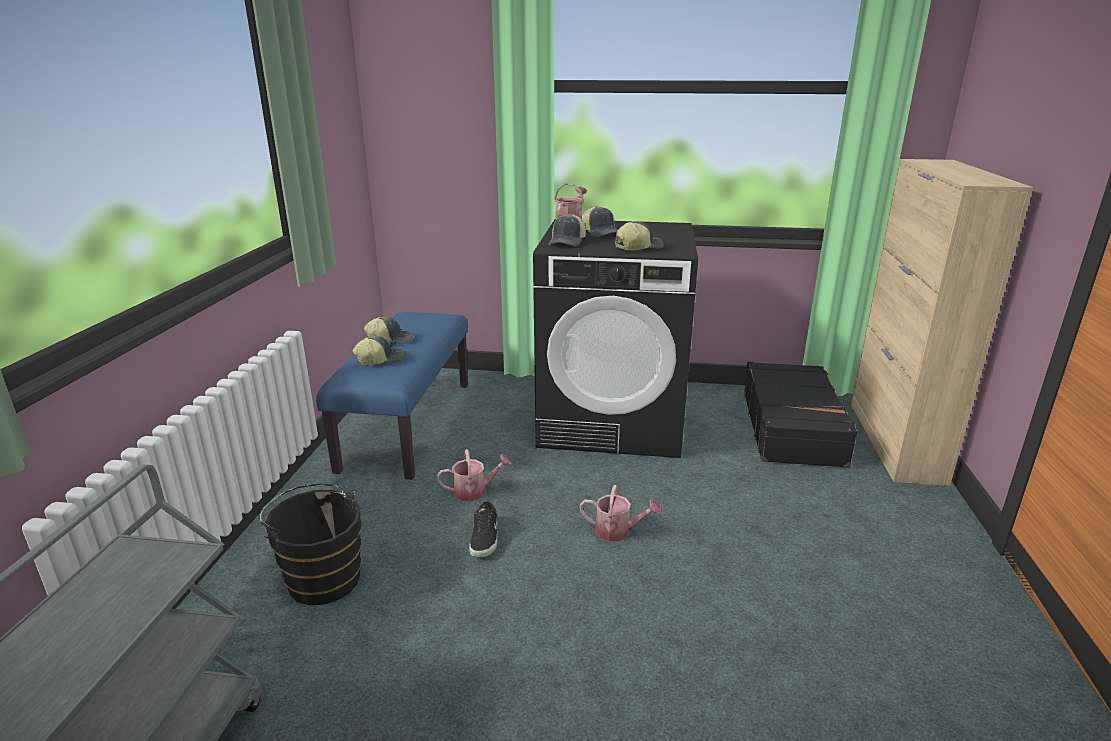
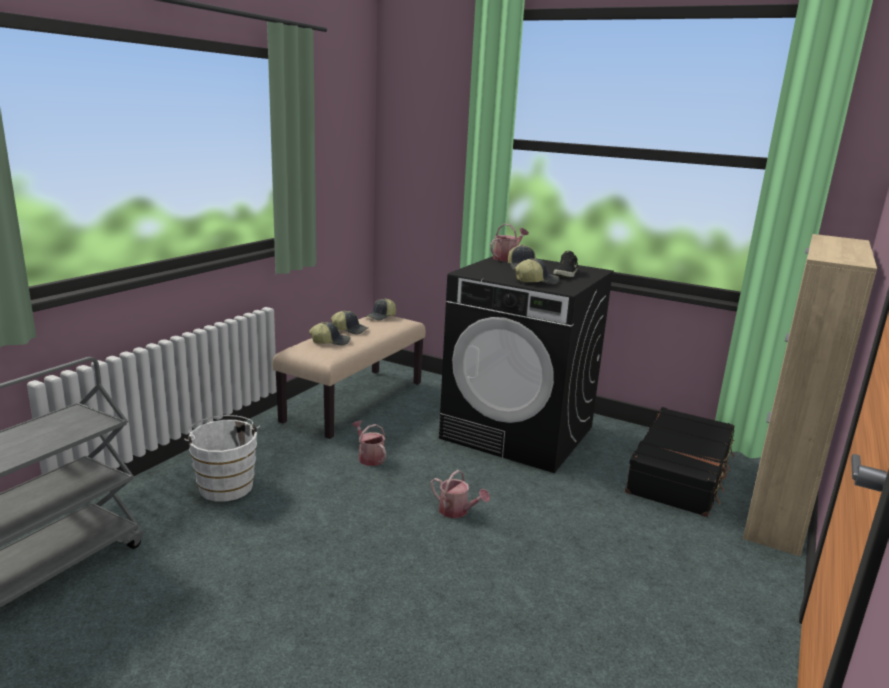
camera: 20 degrees right, 5 degrees down
black bucket [260,484,361,605] -> white bucket [184,415,260,502]
blue bench [316,312,468,480] -> beige bench [273,316,426,439]
watering can [437,449,512,501] -> watering can turned 135 degrees counterclockwise [352,420,386,466]
black shoe [469,501,498,557] -> black shoe moved to [553,251,578,277]
cap [548,214,586,246] -> cap moved to [365,298,396,321]

